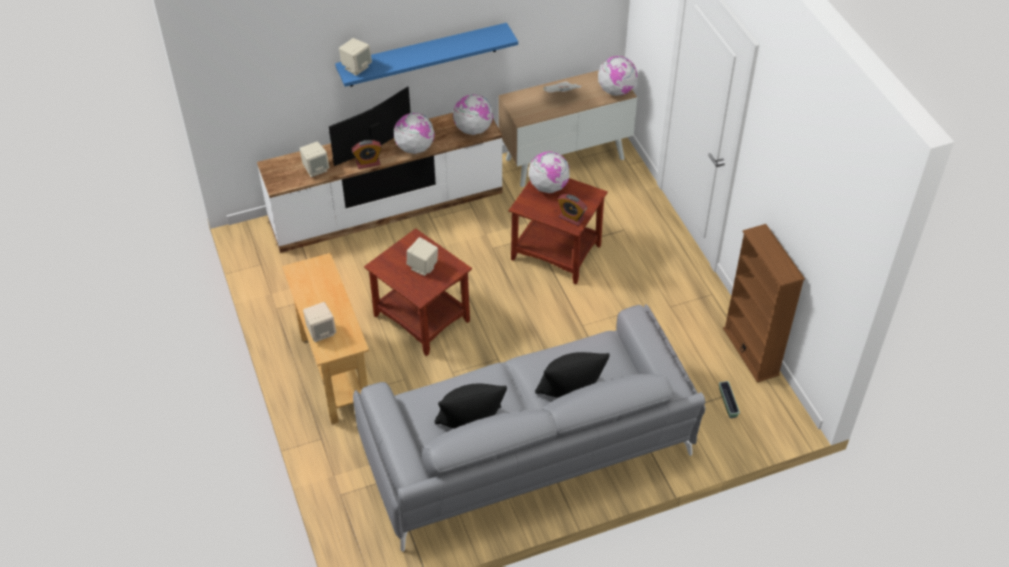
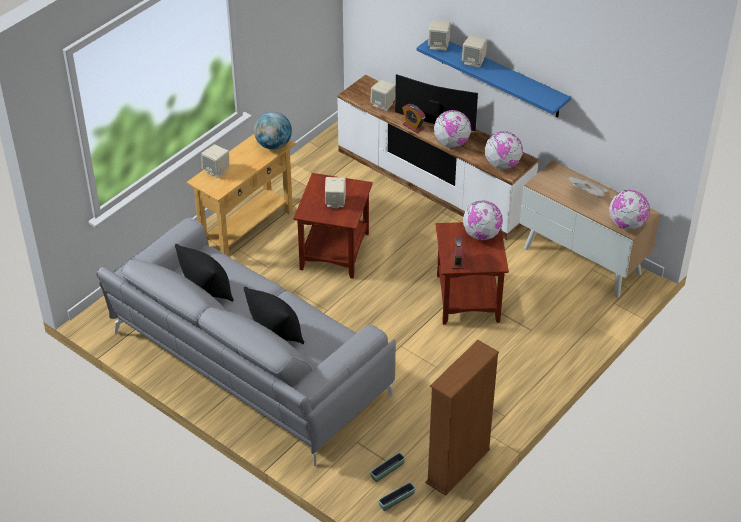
camera: 60 degrees right, 5 degrees down
none -> globe [254,112,292,150]
none -> planter [378,482,416,511]
none -> beige speaker [462,35,487,68]

